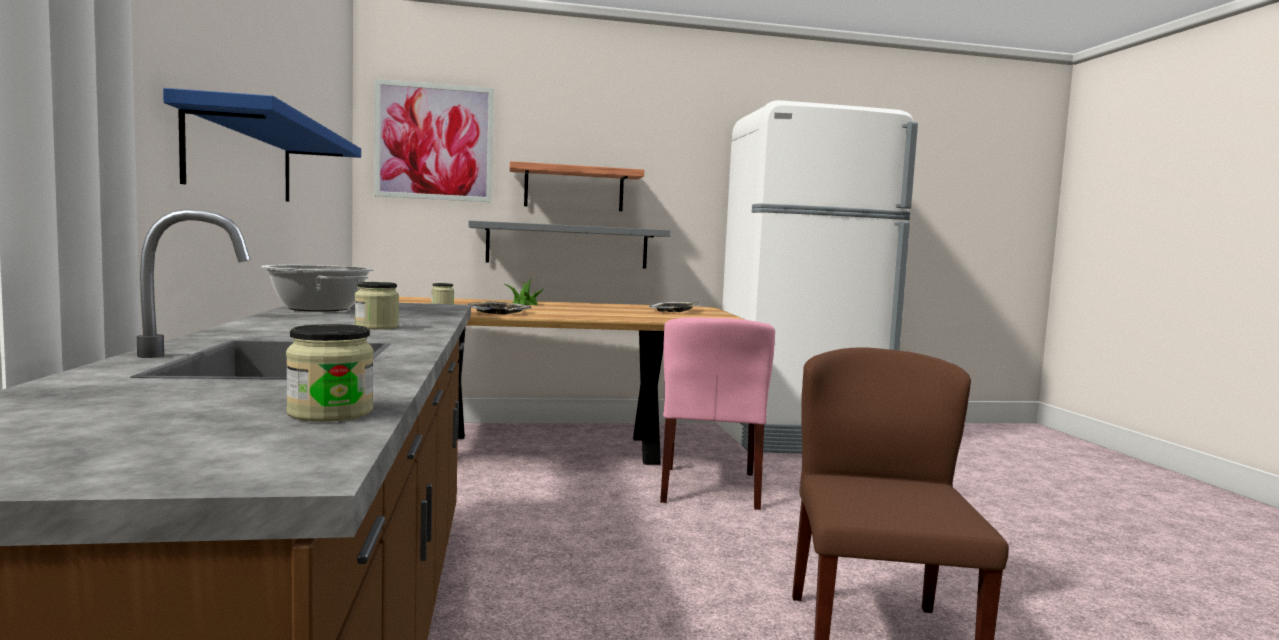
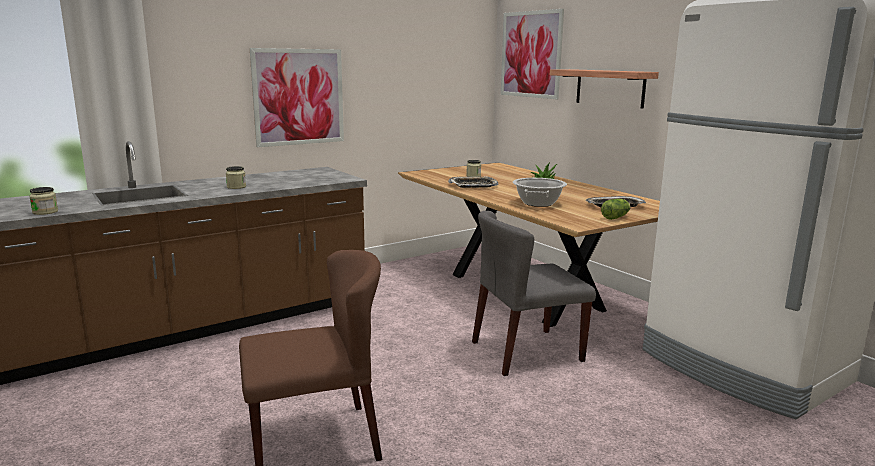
camera: 65 degrees right, 10 degrees up
blue shelf [163,88,361,202] -> picture [250,48,344,147]
cooking pot [261,265,374,312] -> cooking pot moved to [513,178,567,207]
grey shelf [468,220,671,269] -> none
pink chair [660,317,775,510] -> grey chair [472,211,596,376]
none -> lettuce [601,199,631,220]

